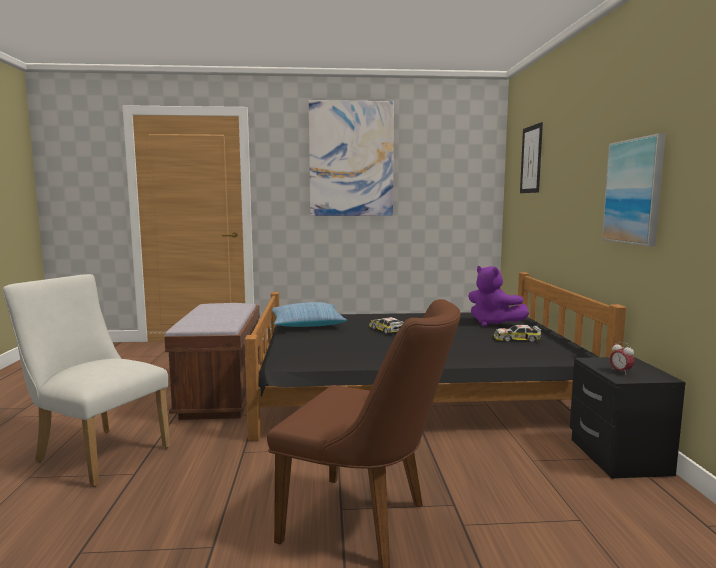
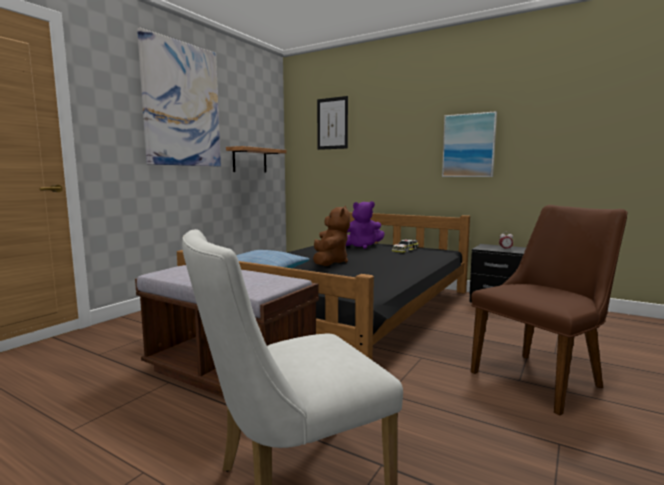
camera: 55 degrees left, 0 degrees up
toy car [369,317,404,334] -> brown plush toy [313,206,350,266]
none -> shelf [226,146,286,173]

